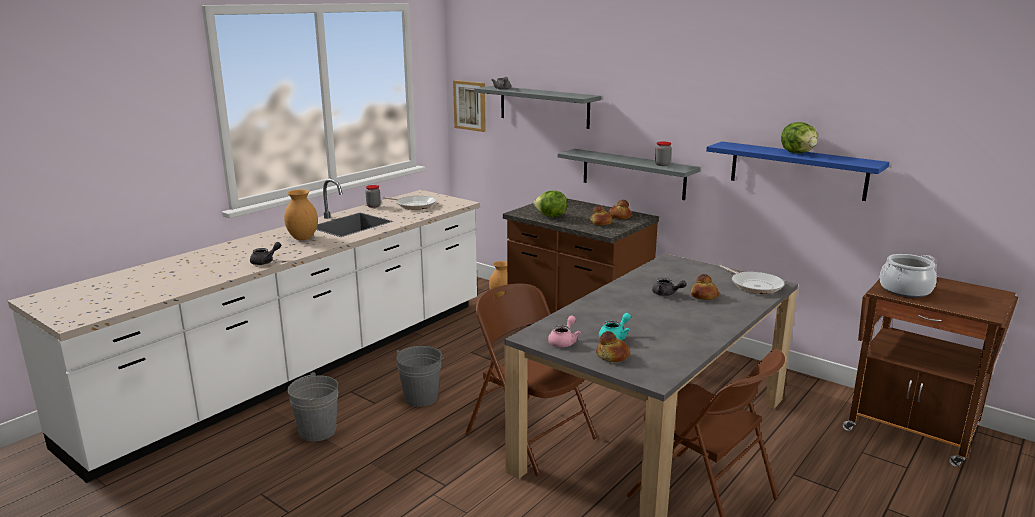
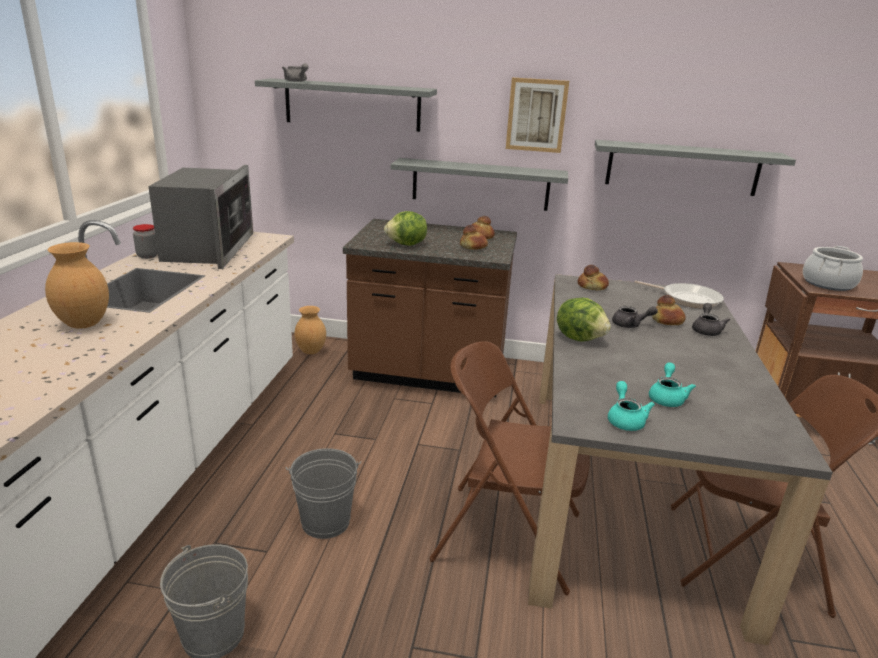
camera: 30 degrees left, 5 degrees up
grey teapot [250,242,281,265] -> grey teapot moved to [692,303,730,336]
frying pan [382,196,436,210] -> microwave [148,165,253,269]
picture [453,80,486,132] -> picture moved to [506,77,569,153]
pink teapot [548,316,581,347] -> turquoise teapot [608,381,655,431]
bread [596,331,630,362] -> bread moved to [578,265,609,290]
jar [655,141,672,166] -> none
blue shelf [706,141,889,201] -> grey shelf [595,140,796,196]
lettuce [781,122,818,153] -> lettuce moved to [557,298,611,342]

